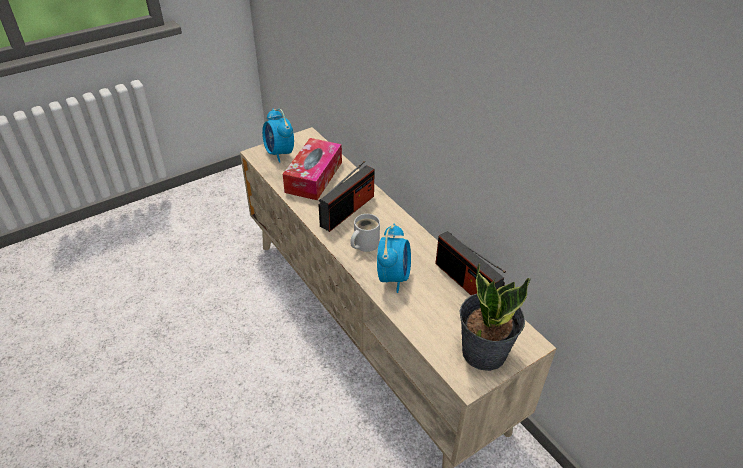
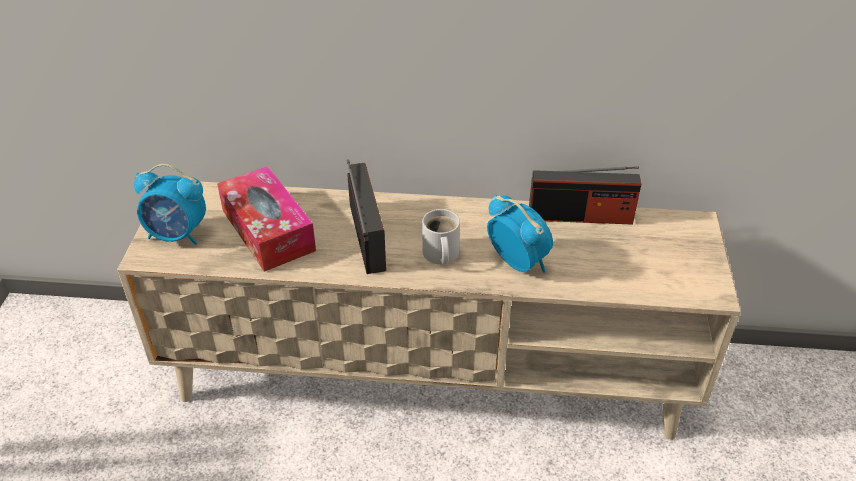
camera: 50 degrees left, 0 degrees up
potted plant [459,263,531,371] -> none

